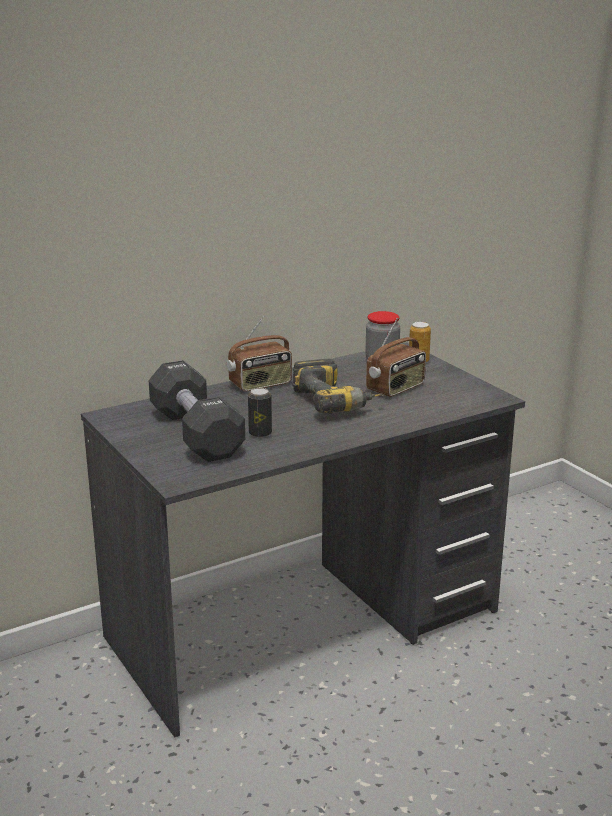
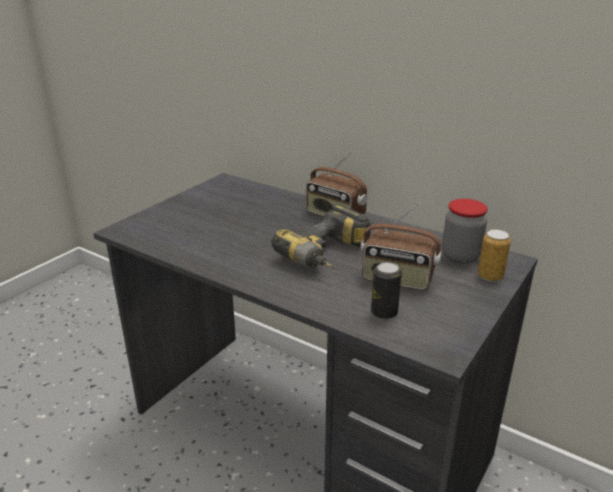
camera: 65 degrees right, 5 degrees up
black dumbbell [149,360,245,462] -> none
can [248,388,272,438] -> can moved to [371,262,402,319]

